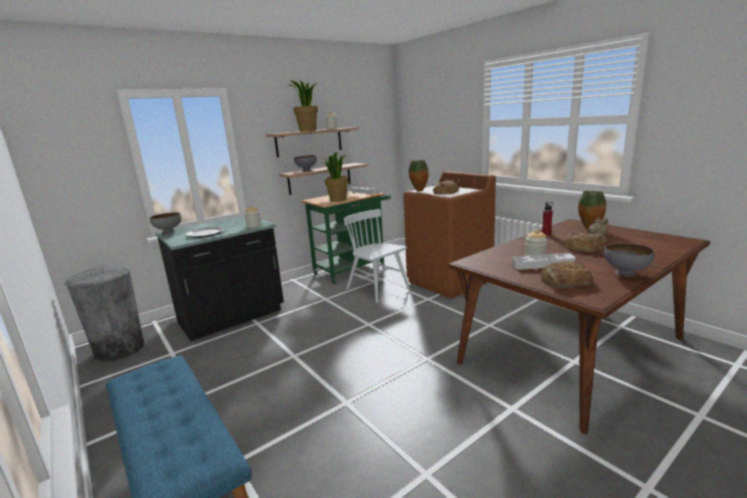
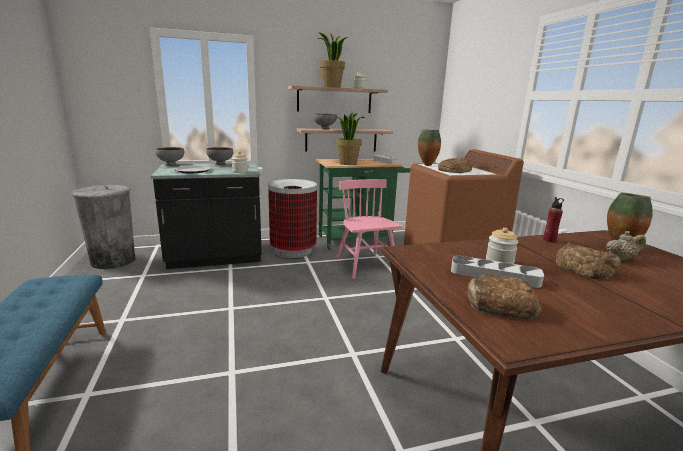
camera: 20 degrees right, 0 degrees up
white chair [344,209,410,303] -> pink chair [335,179,403,279]
grey bowl [604,243,655,277] -> grey bowl moved to [206,147,233,165]
none -> trash can [268,179,317,258]

